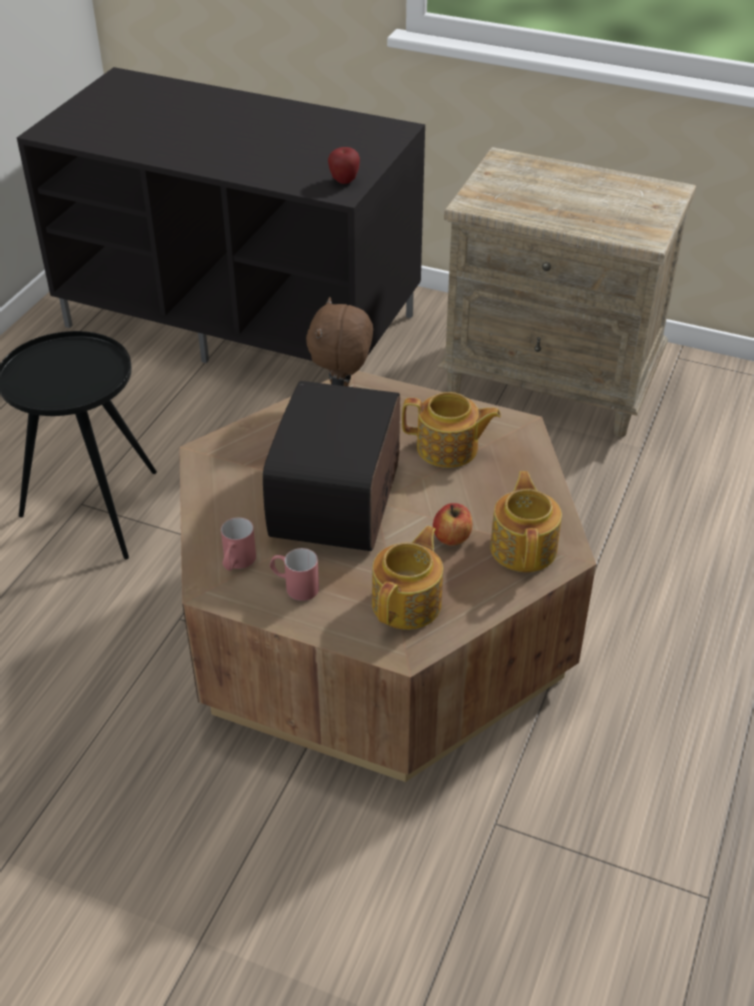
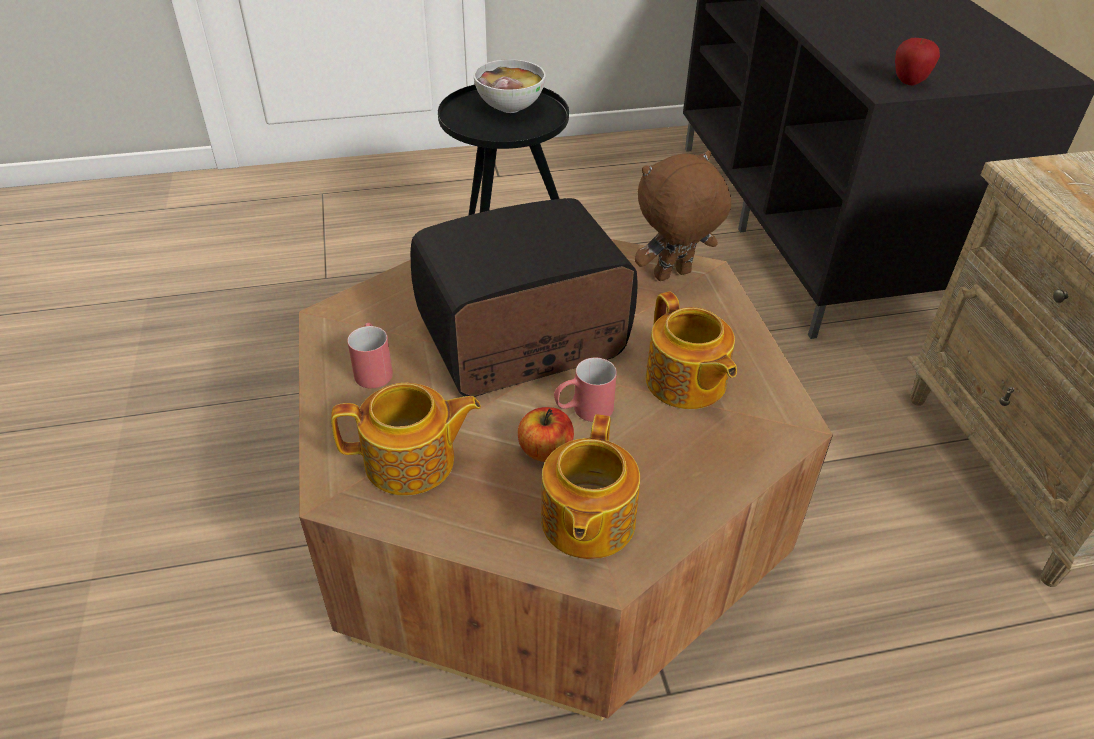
camera: 55 degrees right, 0 degrees up
red mug [221,517,256,571] -> red mug moved to [554,358,617,422]
teapot [490,471,562,572] -> teapot turned 135 degrees clockwise [541,414,640,559]
none -> bowl [474,59,546,113]

